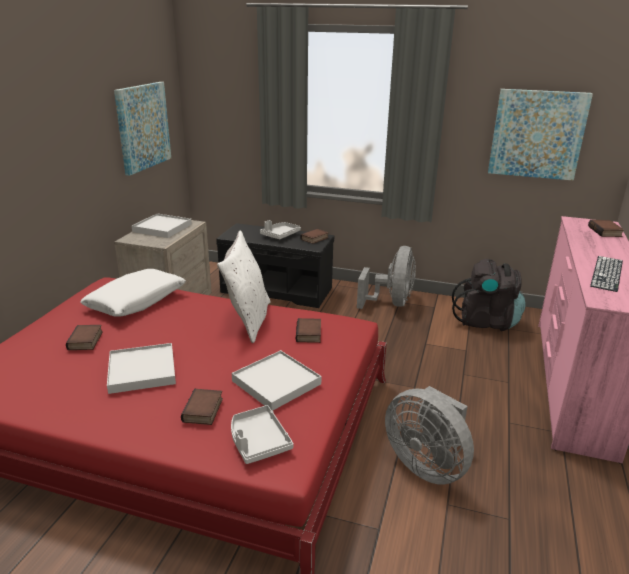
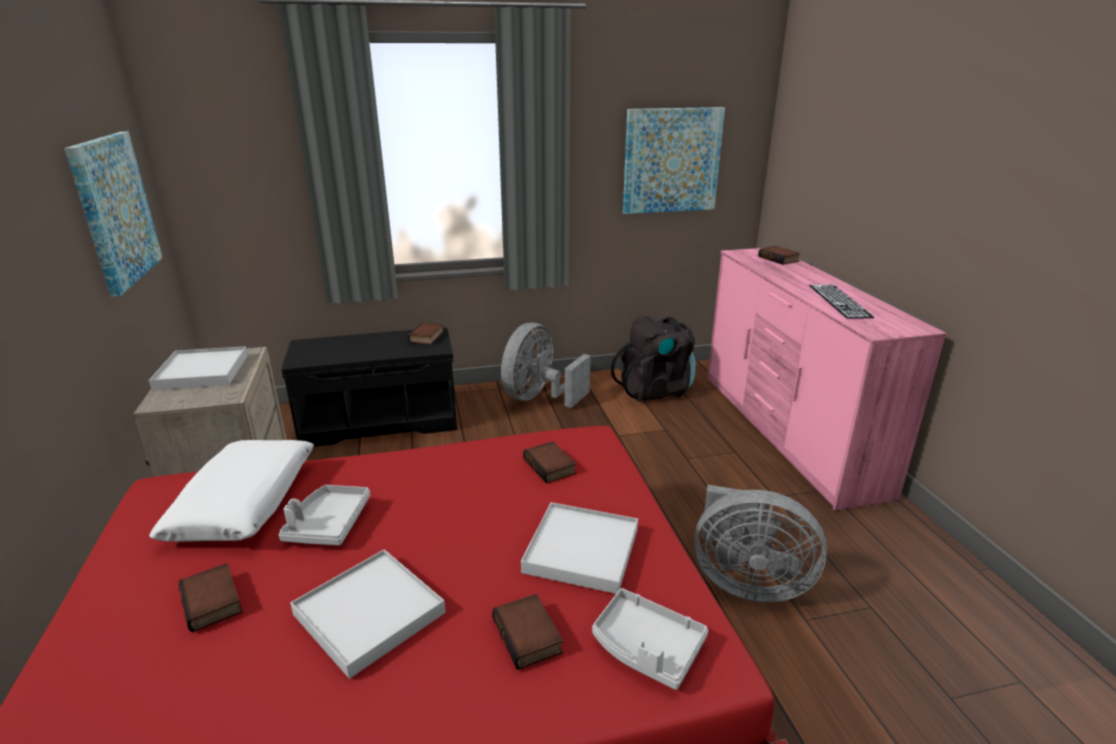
camera: 30 degrees left, 0 degrees up
white pillow [217,231,270,343] -> none
grey tray [260,220,301,239] -> grey tray moved to [279,485,370,545]
grey fan [357,246,416,309] -> grey fan turned 135 degrees counterclockwise [501,323,591,408]

